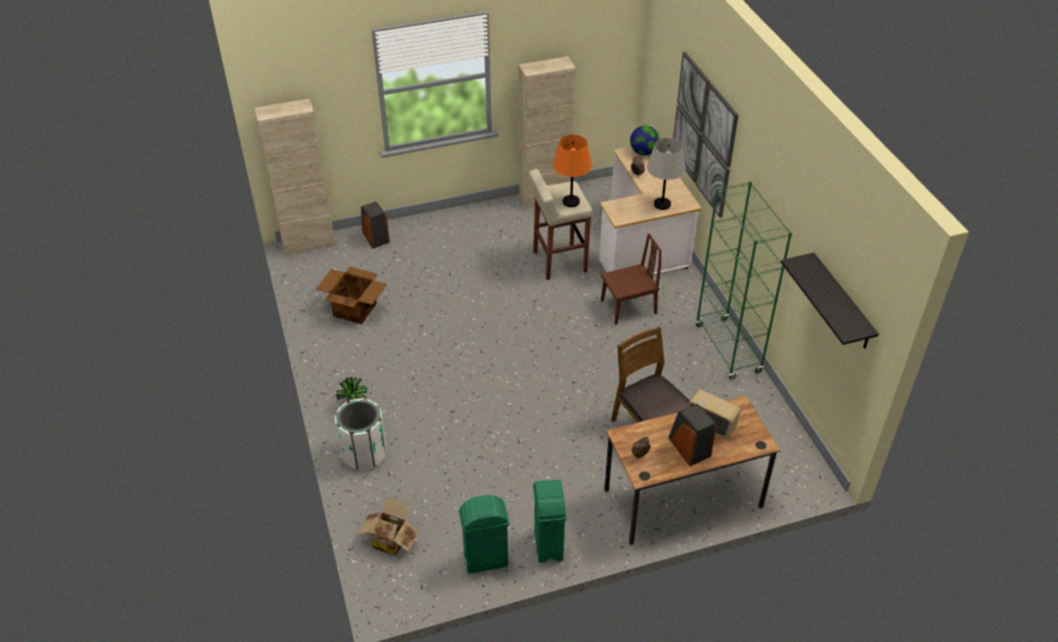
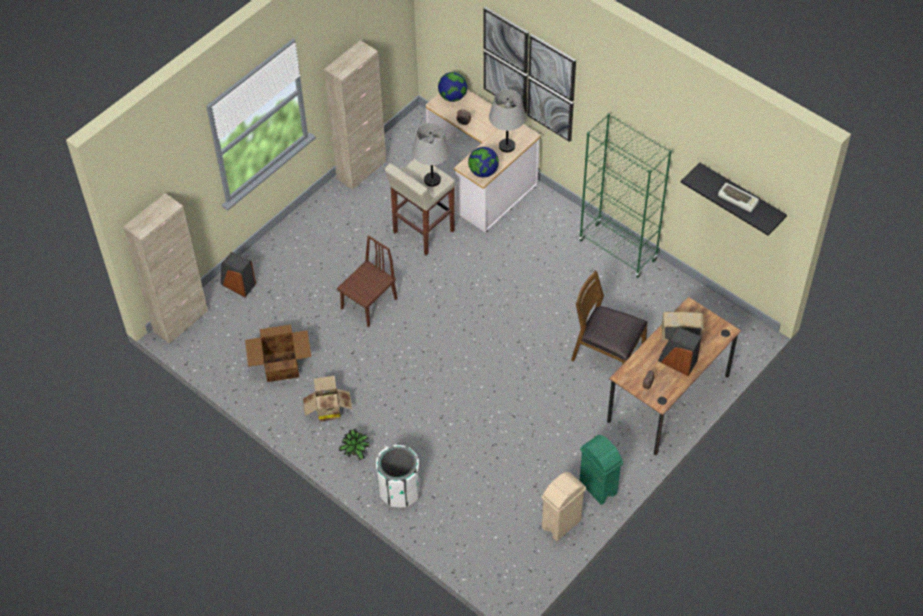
camera: 30 degrees left, 10 degrees up
cardboard box [357,497,419,556] -> cardboard box moved to [303,376,352,422]
green trash can [459,495,510,574] -> beige trash can [541,472,586,541]
orange table lamp [553,135,592,207] -> grey table lamp [412,123,450,187]
brown chair [601,233,662,325] -> brown chair moved to [337,235,397,327]
none -> globe [468,147,499,177]
none -> keyboard [718,183,759,212]

